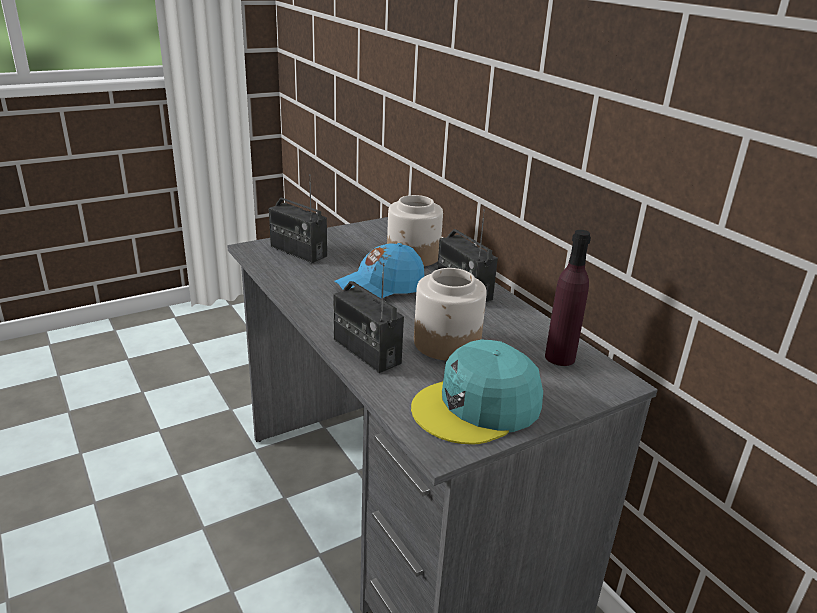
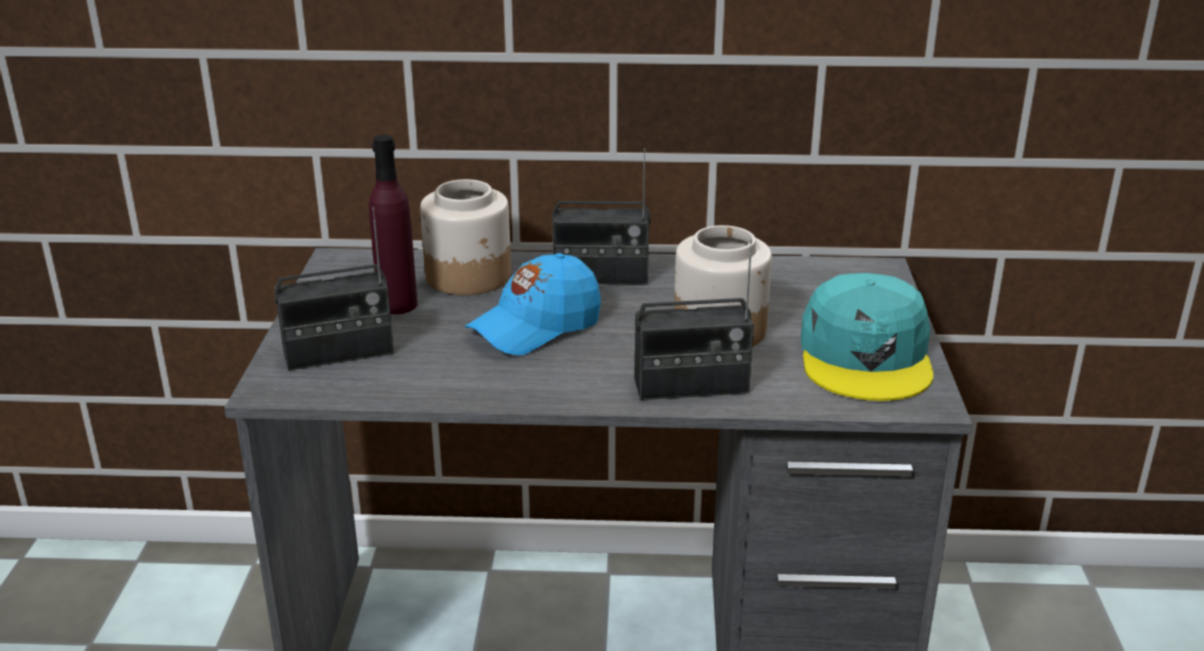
camera: 55 degrees left, 0 degrees up
blue cap [334,243,424,298] -> blue cap turned 45 degrees clockwise [465,253,601,355]
purple bottle [545,230,591,366] -> purple bottle moved to [369,135,418,314]

